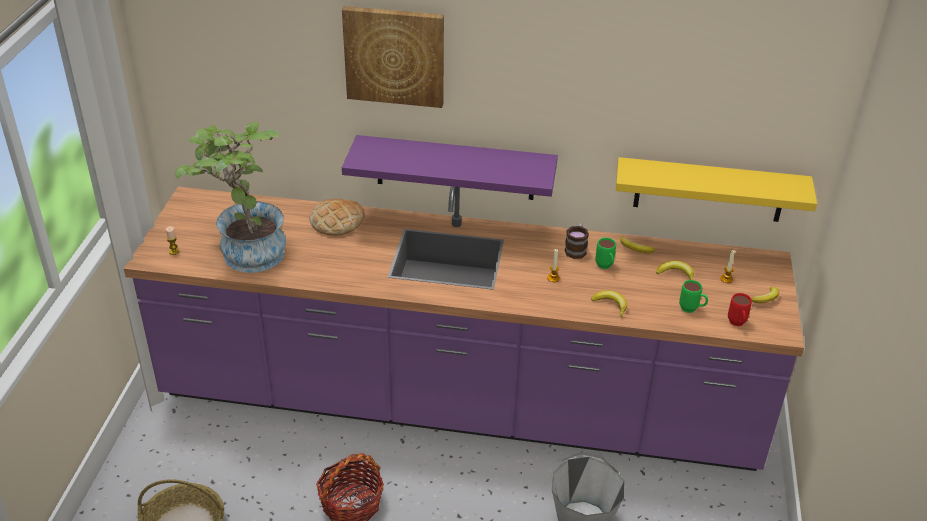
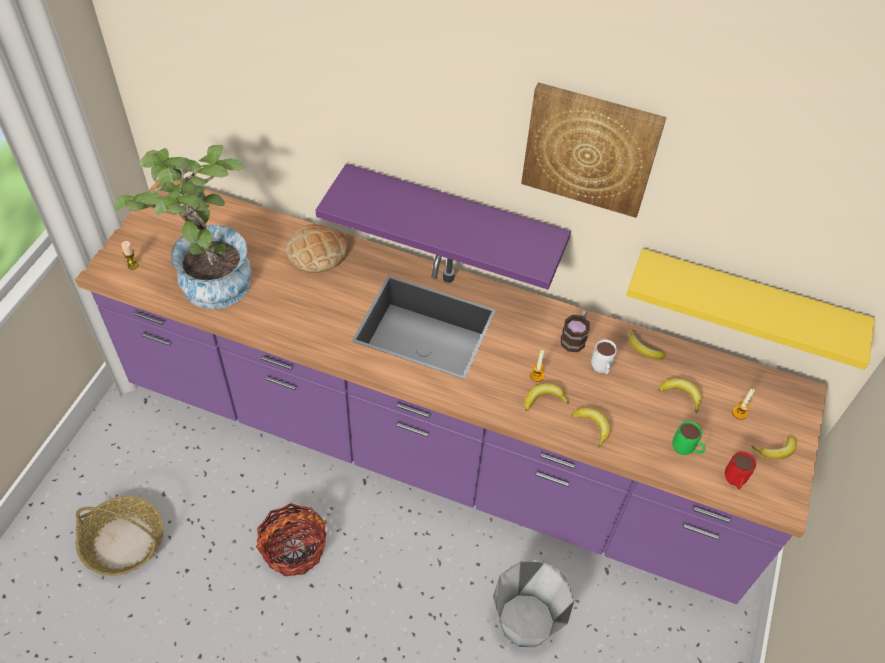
camera: 10 degrees right, 15 degrees up
picture [342,6,444,108] -> picture moved to [521,82,667,218]
green mug [595,238,616,269] -> white mug [591,340,617,374]
none -> banana [524,383,569,411]

